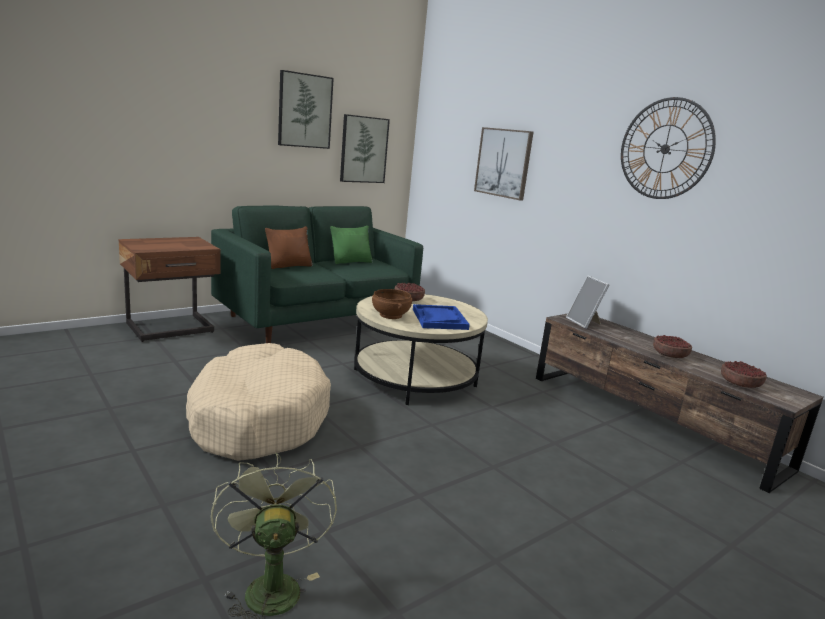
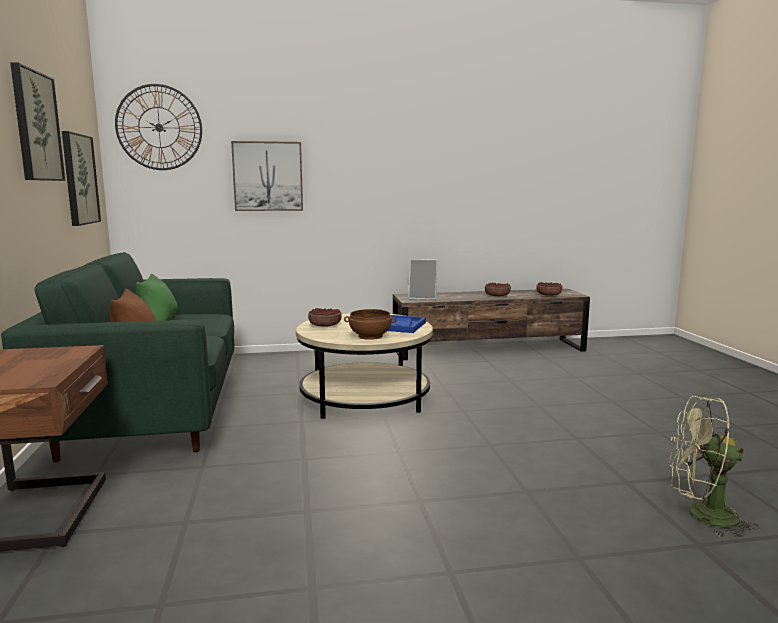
camera: 60 degrees left, 5 degrees down
beige dog bed [186,343,331,461] -> none
wall clock [621,97,716,199] -> wall clock moved to [115,84,202,170]

